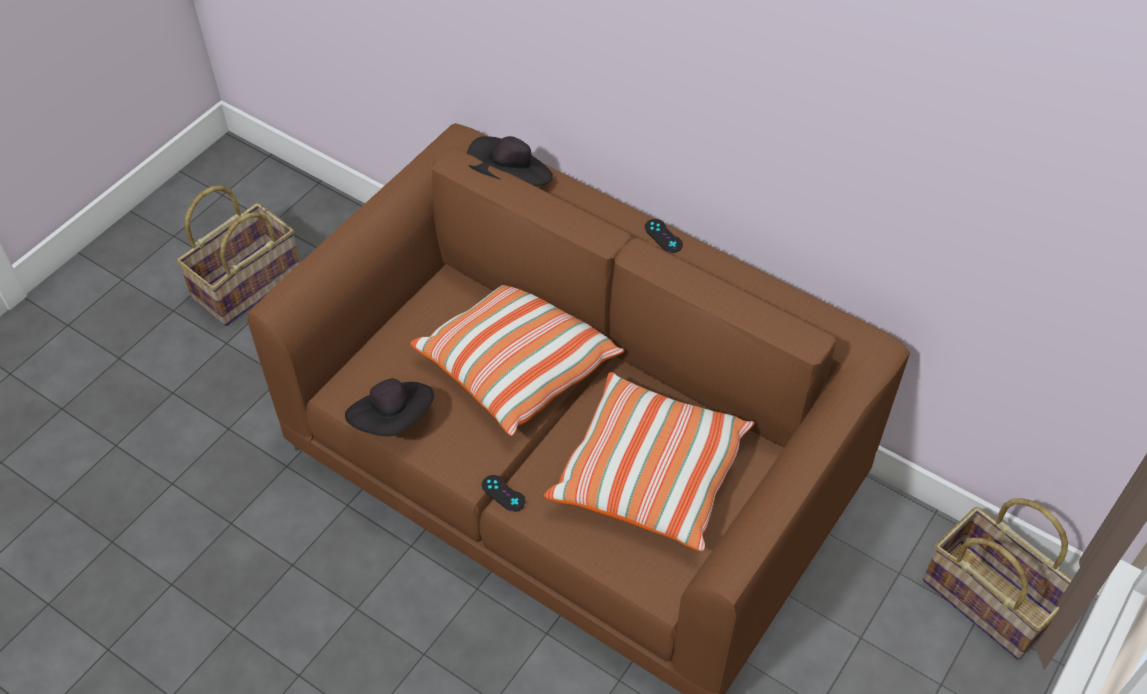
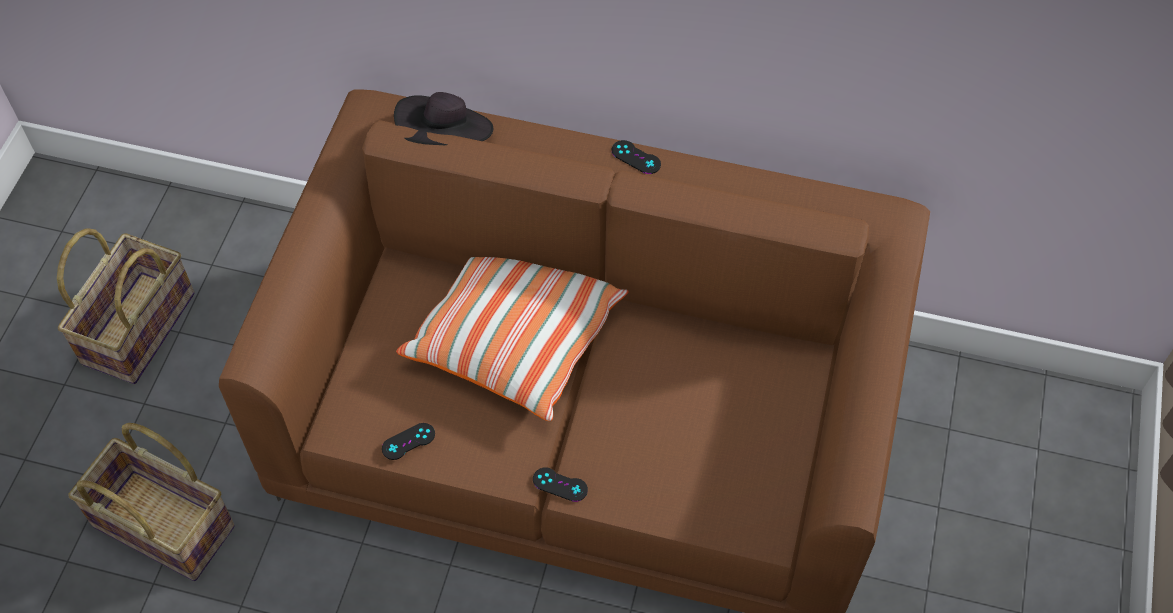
camera: 20 degrees left, 5 degrees up
black hat [345,378,434,436] -> black game controller [382,423,435,460]
pillow [544,372,754,551] -> none
basket [923,498,1072,660] -> basket moved to [68,423,235,581]

